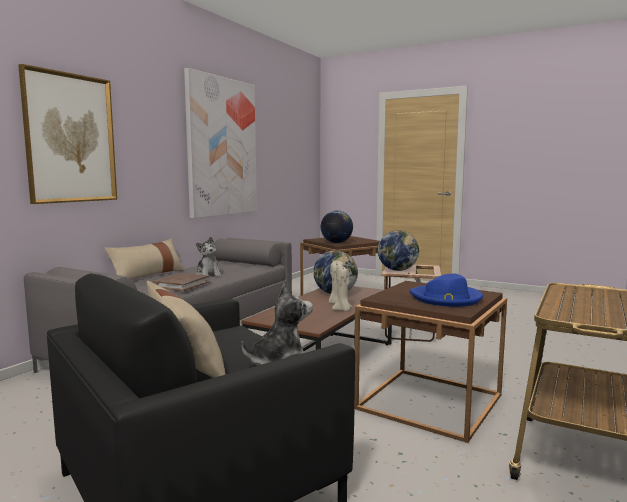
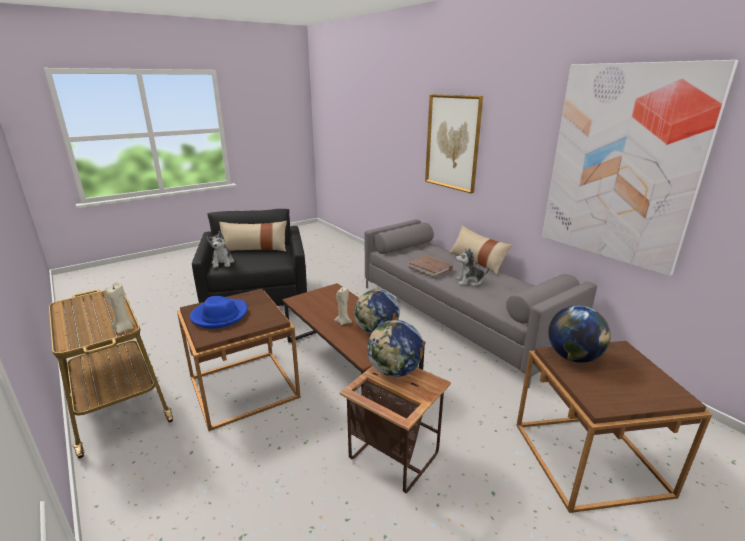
camera: 115 degrees right, 15 degrees up
beige candle [332,266,352,311] -> beige candle moved to [105,282,133,334]

